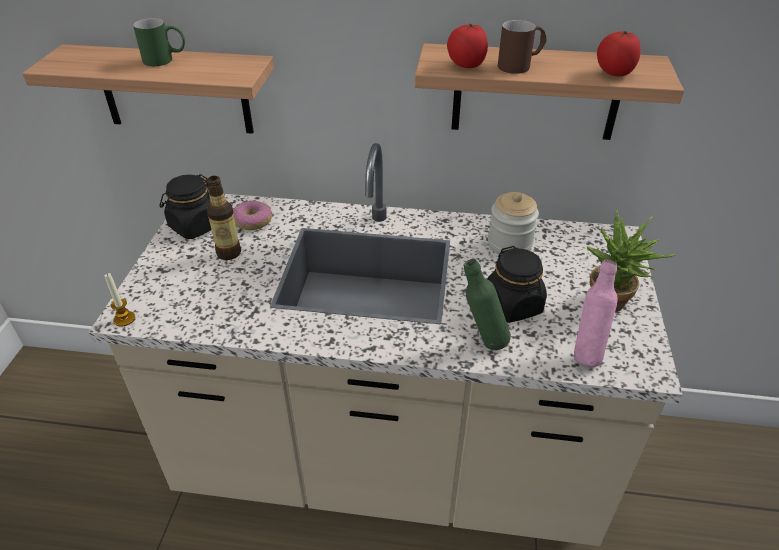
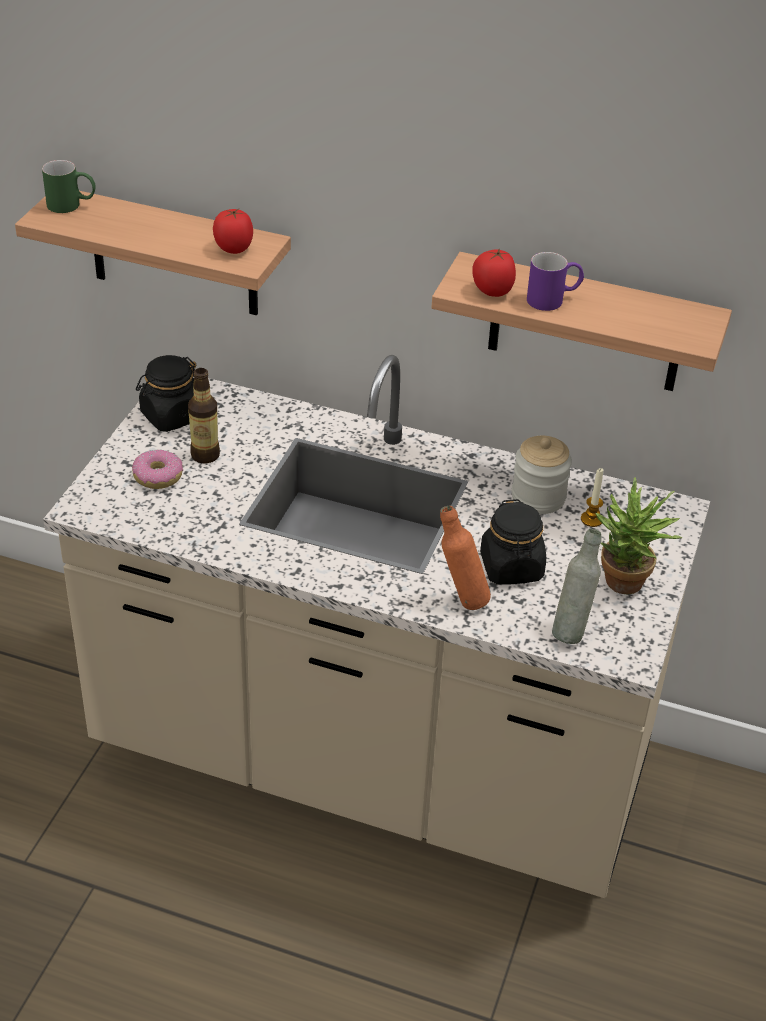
camera: 10 degrees right, 0 degrees up
candle [105,273,135,327] -> candle moved to [581,468,603,527]
green mug [133,18,185,66] -> green mug moved to [42,160,95,213]
donut [233,201,272,230] -> donut moved to [132,449,183,489]
green bottle [464,259,511,350] -> orange bottle [440,505,491,610]
brown mug [498,20,546,74] -> purple mug [527,252,584,311]
pink bottle [574,259,618,367] -> grey bottle [552,529,602,644]
tomato [597,31,641,76] -> tomato moved to [213,209,253,254]

